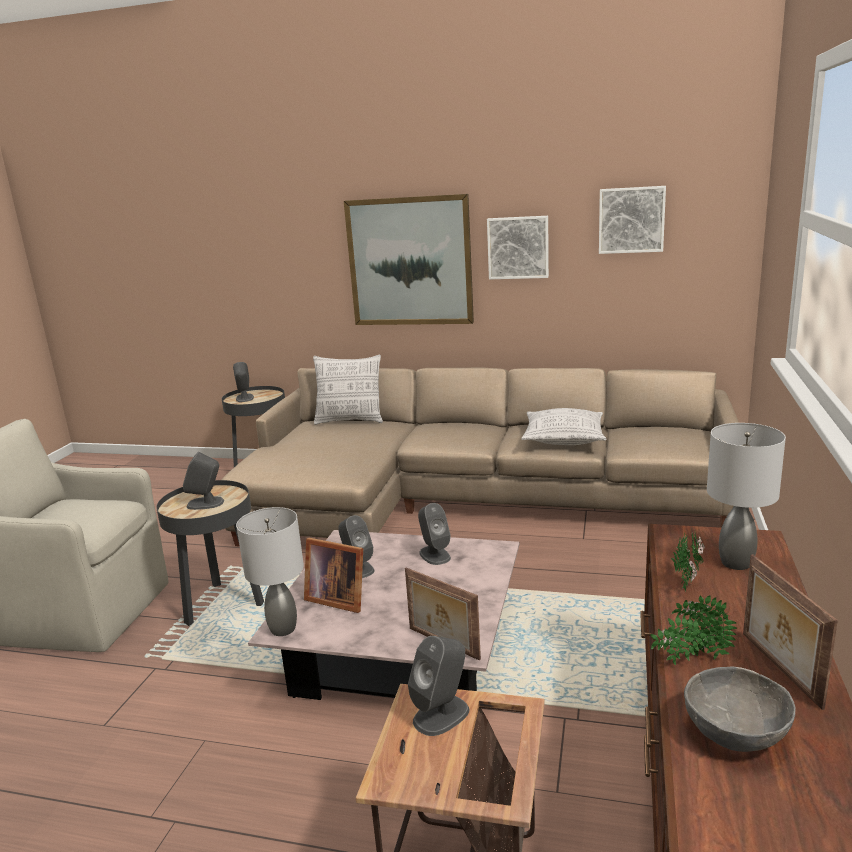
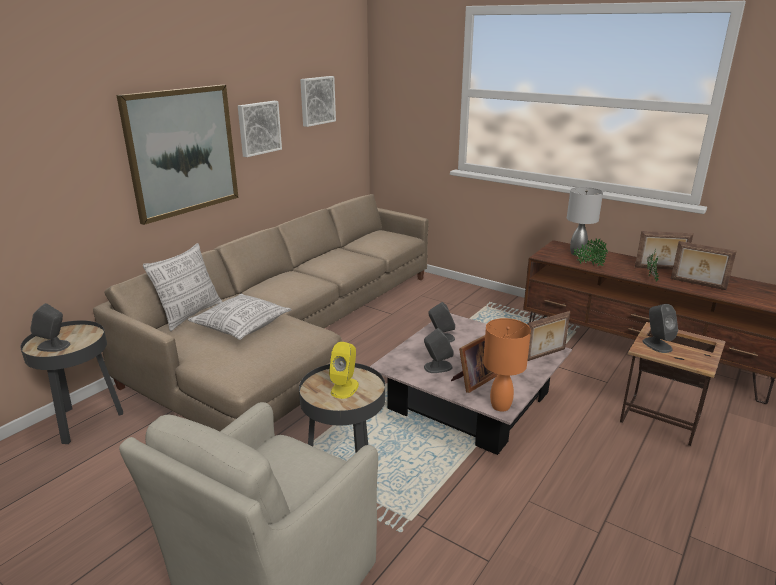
camera: 70 degrees left, 5 degrees up
grey speaker [183,452,224,510] -> yellow speaker [329,342,359,399]
grey table lamp [236,507,304,636] -> orange table lamp [483,318,531,412]
pillow [521,408,606,445] -> pillow moved to [188,294,291,340]
grey bowl [684,666,796,752] -> picture frame [671,241,737,290]

